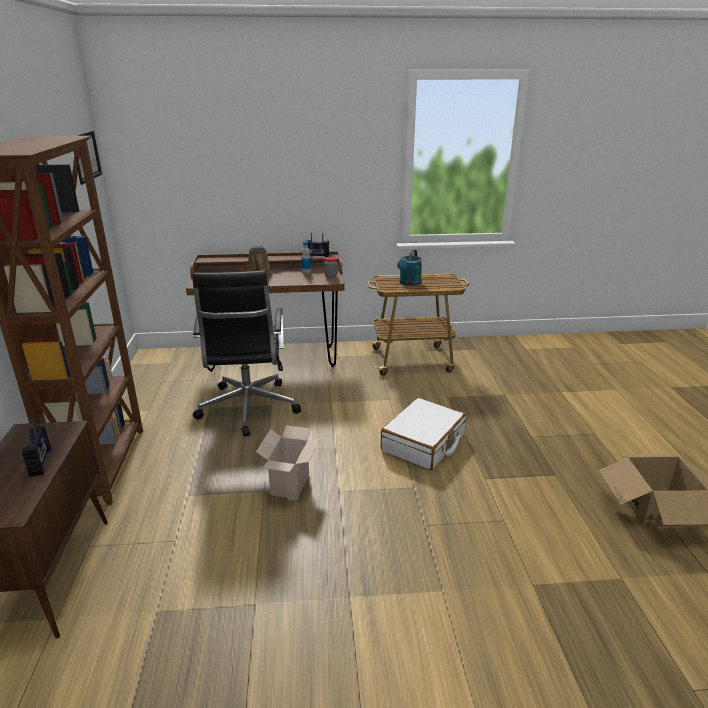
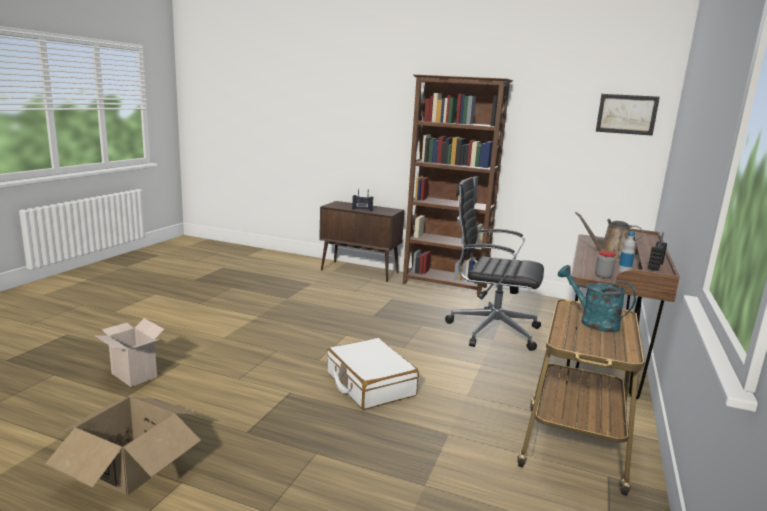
camera: 115 degrees right, 10 degrees down
cardboard box [256,425,320,499] -> cardboard box moved to [95,318,164,387]

